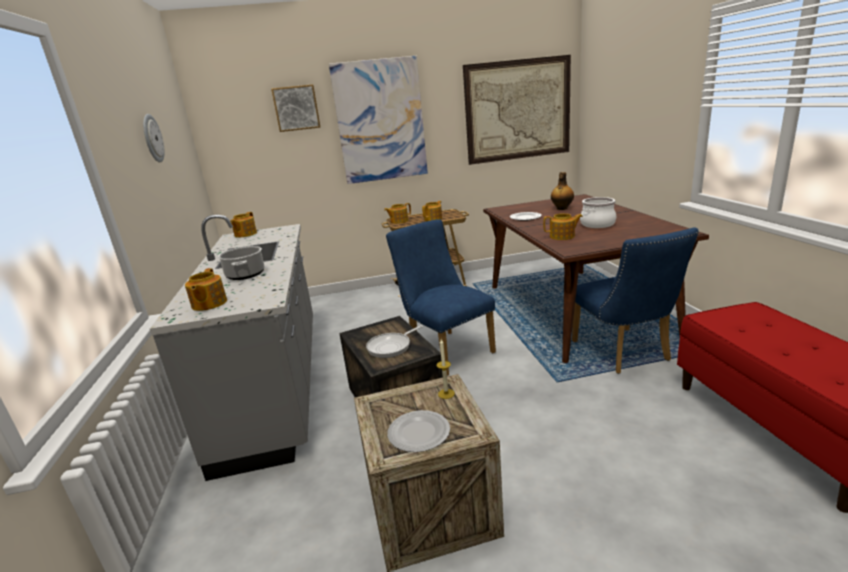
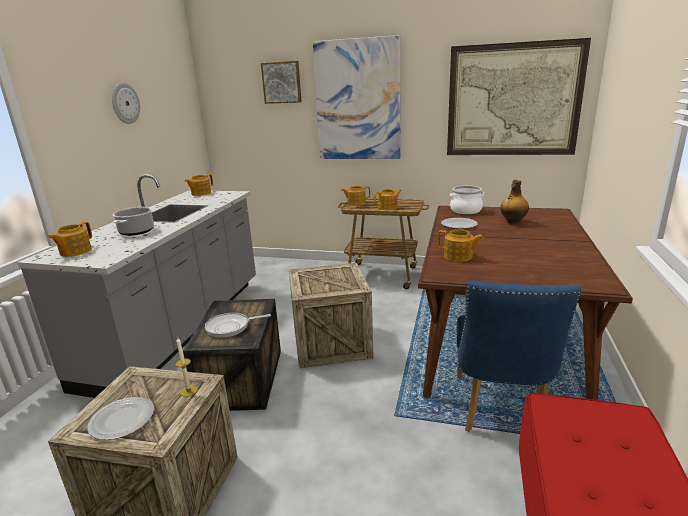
camera: 25 degrees right, 0 degrees up
blue chair [386,219,496,376] -> crate [289,263,373,368]
cooking pot [580,197,616,228] -> cooking pot moved to [450,186,484,214]

